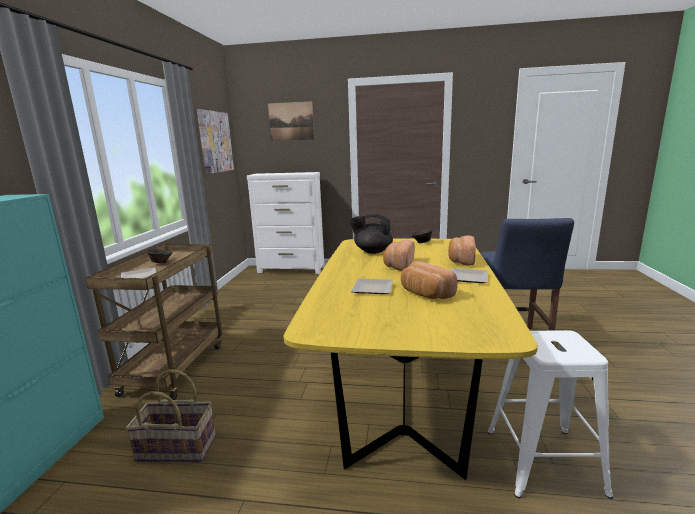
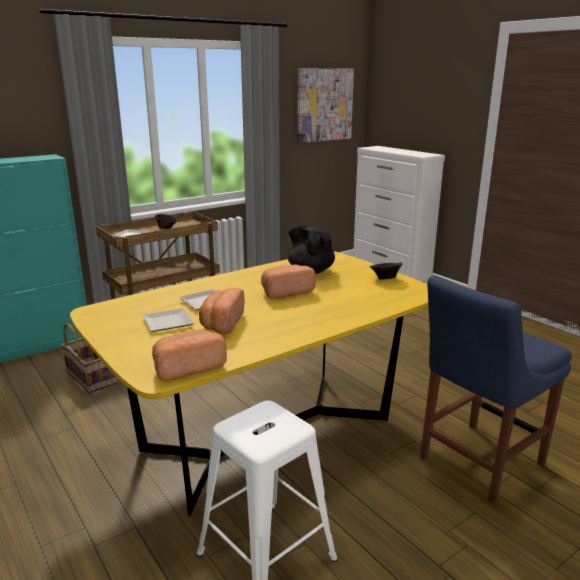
camera: 45 degrees right, 5 degrees up
picture [268,101,314,141] -> none
bread [448,236,476,266] -> bread moved to [152,329,227,381]
plate [452,268,488,283] -> plate moved to [143,308,194,332]

